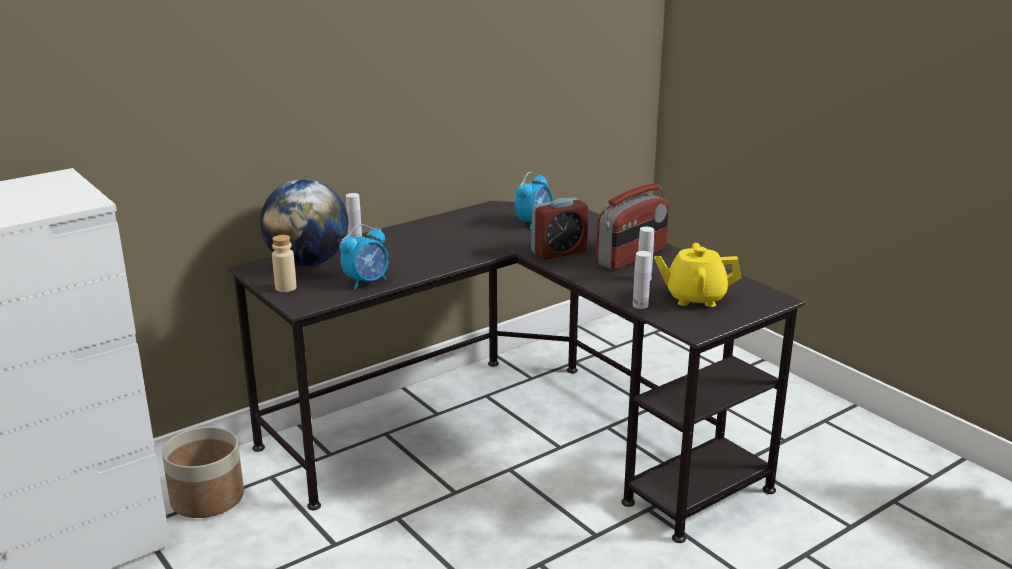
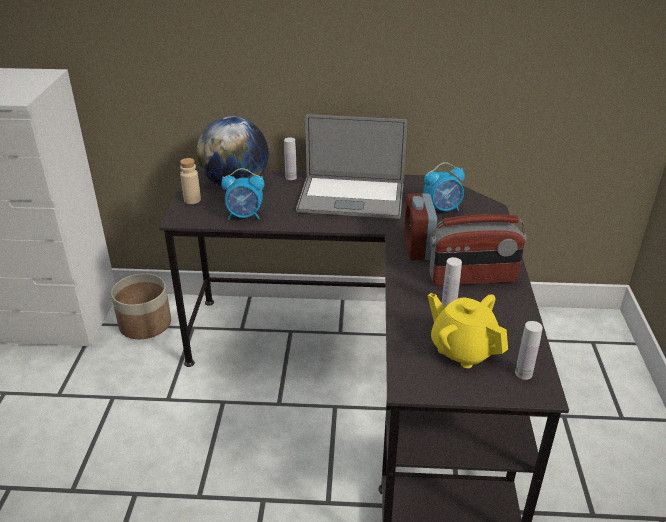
camera: 40 degrees right, 10 degrees up
alarm clock [531,198,588,260] -> alarm clock turned 75 degrees clockwise [404,193,437,260]
white bottle [633,251,651,309] -> white bottle moved to [515,321,543,380]
none -> laptop [296,114,407,219]

